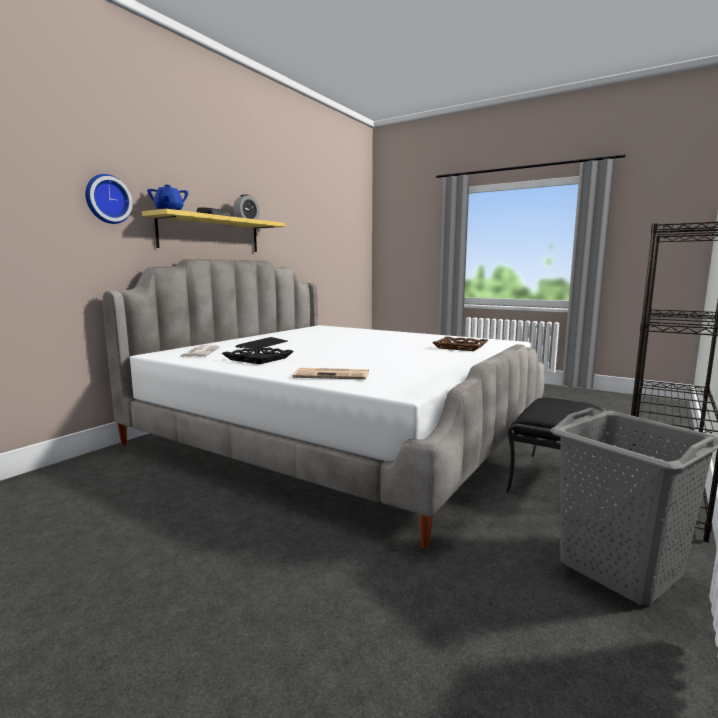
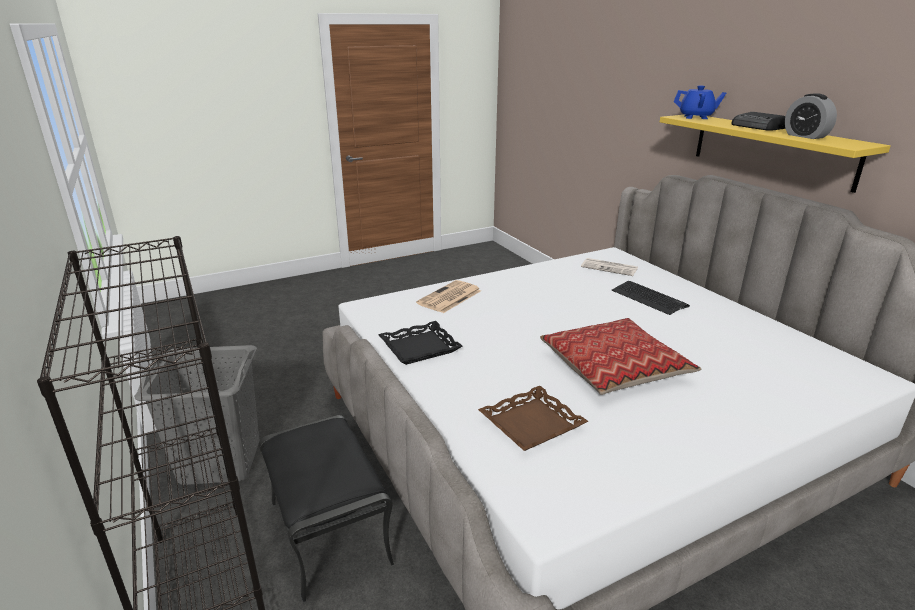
camera: 120 degrees right, 15 degrees up
wall clock [85,174,133,224] -> none
black tray [222,346,294,364] -> black tray moved to [378,321,462,365]
none -> pillow [540,318,701,395]

